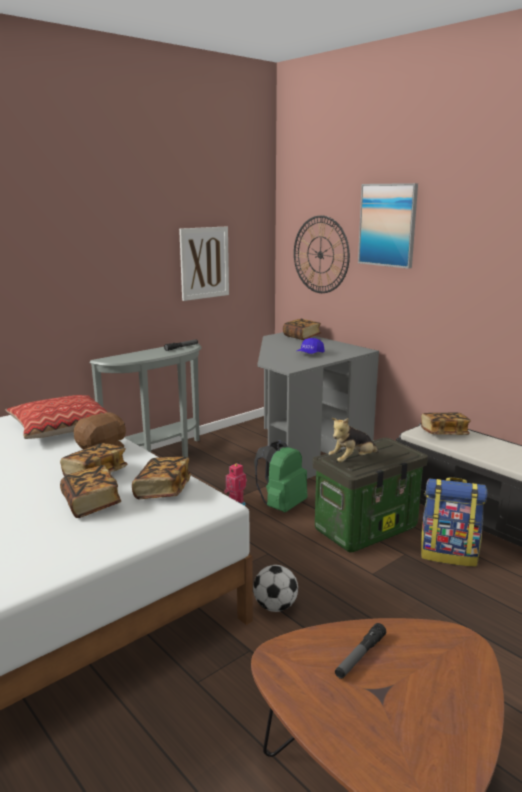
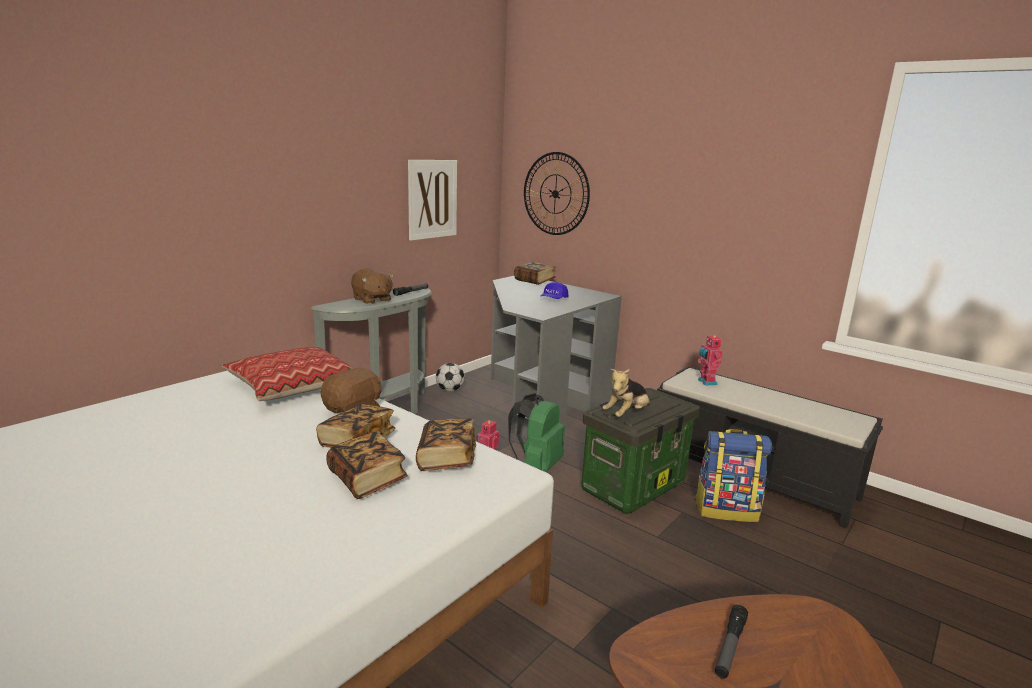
camera: 10 degrees left, 0 degrees up
football [253,565,298,612] -> football moved to [436,363,465,392]
picture [358,183,418,269] -> none
book [421,412,471,435] -> toy robot [698,334,723,385]
none -> brown plush toy [351,268,394,304]

